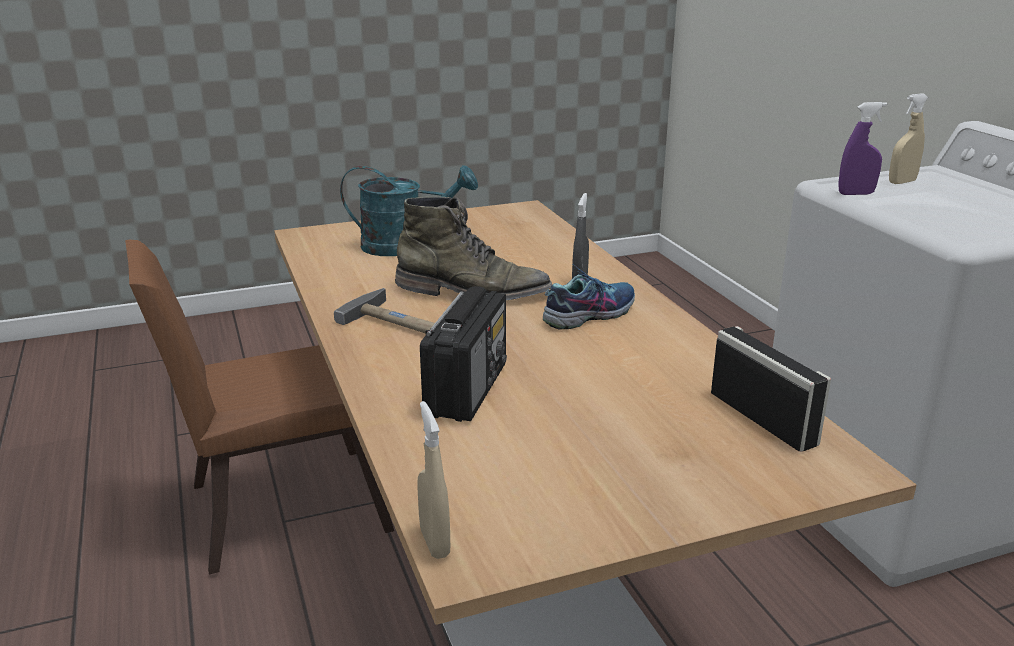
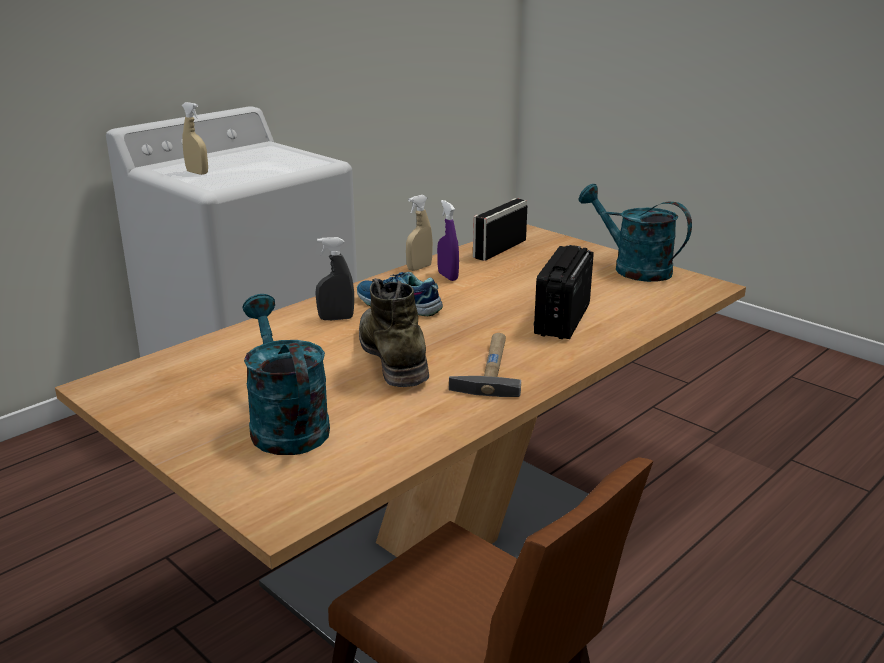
camera: 115 degrees left, 0 degrees up
beige spray bottle [417,401,450,559] -> beige spray bottle moved to [406,195,433,271]
radio [420,286,507,422] -> radio turned 60 degrees counterclockwise [533,245,594,339]
purple spray bottle [839,102,887,195] -> purple spray bottle moved to [437,200,459,281]
none -> turquoise watering can [578,184,692,282]

